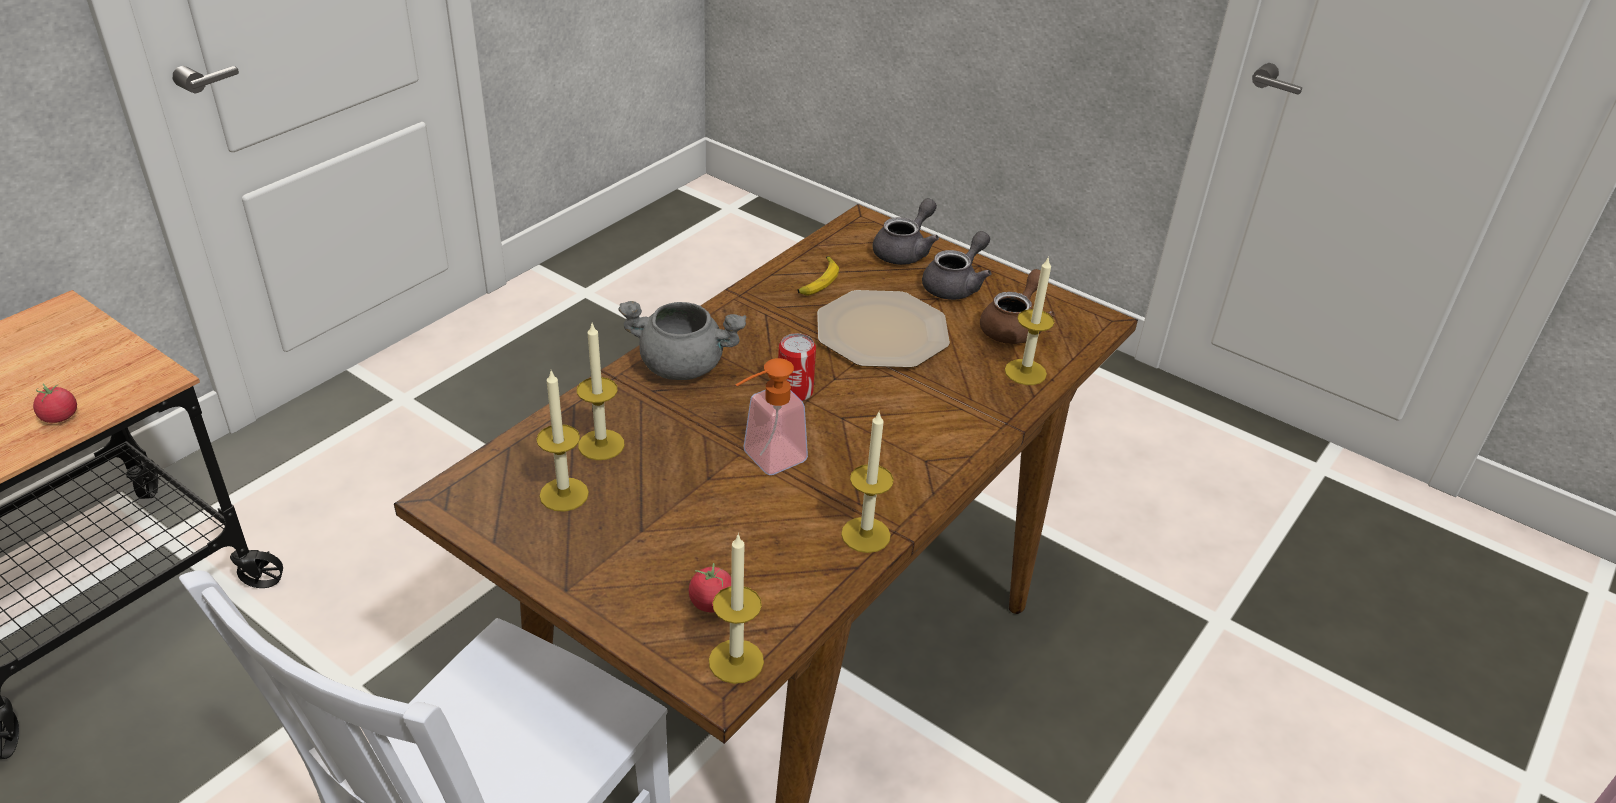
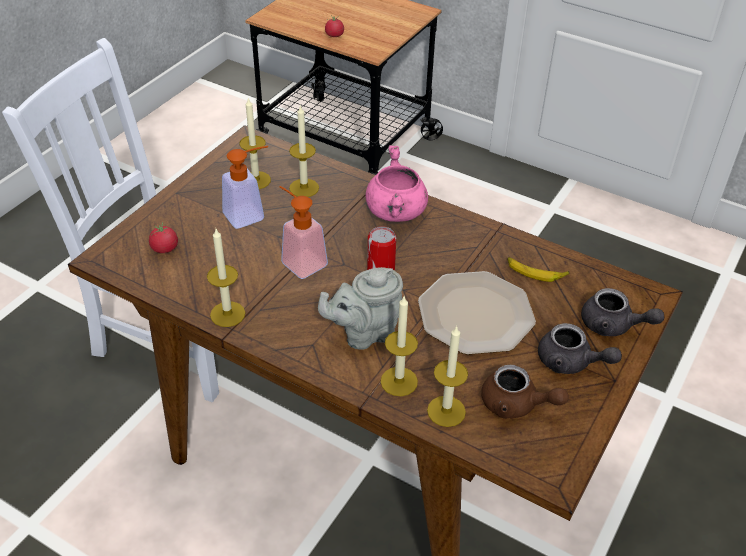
camera: 85 degrees right, 5 degrees up
grey cooking pot [618,301,746,380] -> pink cooking pot [366,145,428,222]
candle [709,533,764,684] -> candle moved to [381,295,418,396]
none -> soap dispenser [222,146,268,229]
none -> grey teapot [318,267,403,350]

